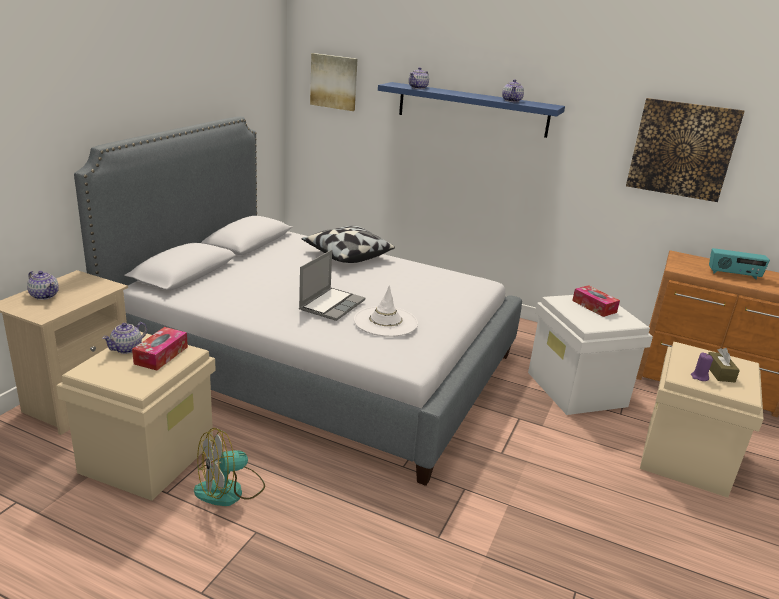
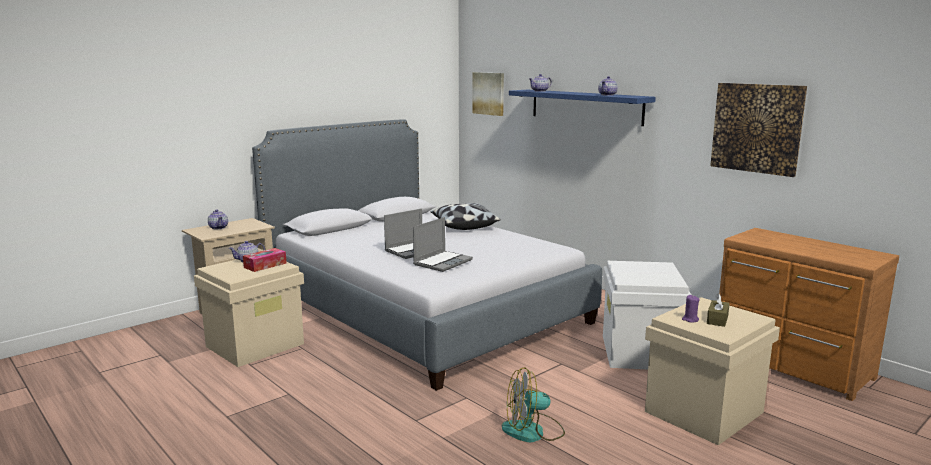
camera: 25 degrees right, 10 degrees down
fan [194,428,265,506] -> fan moved to [502,367,565,442]
white hat [354,285,418,337] -> laptop [413,217,473,272]
tissue box [572,285,620,317] -> none
radio [709,248,770,279] -> none

